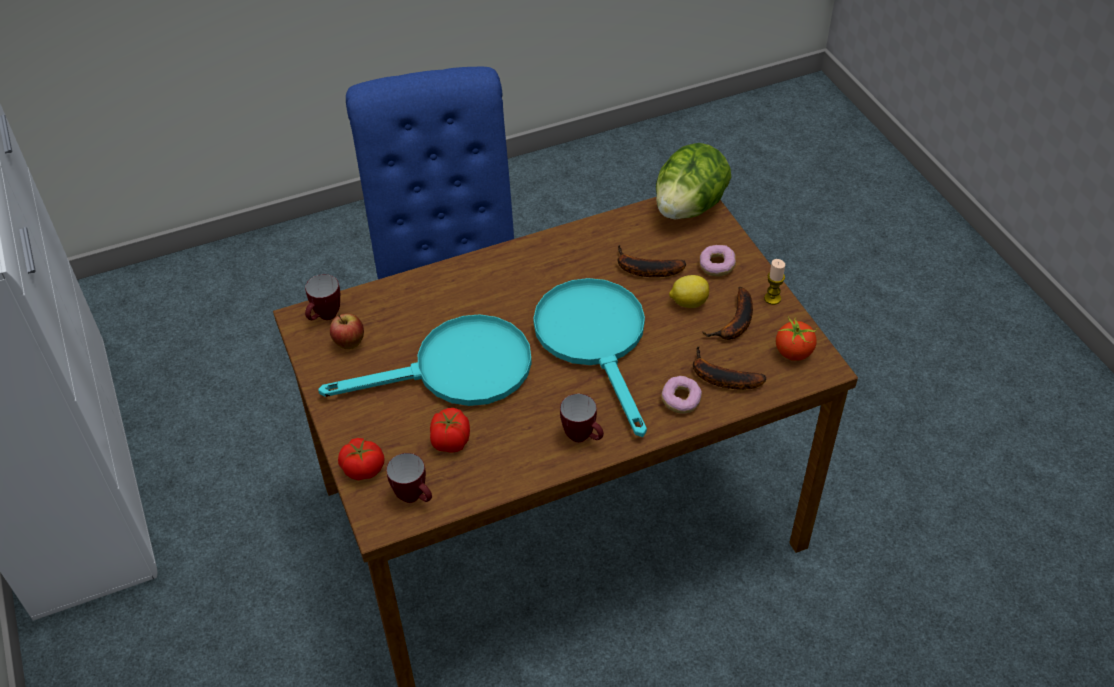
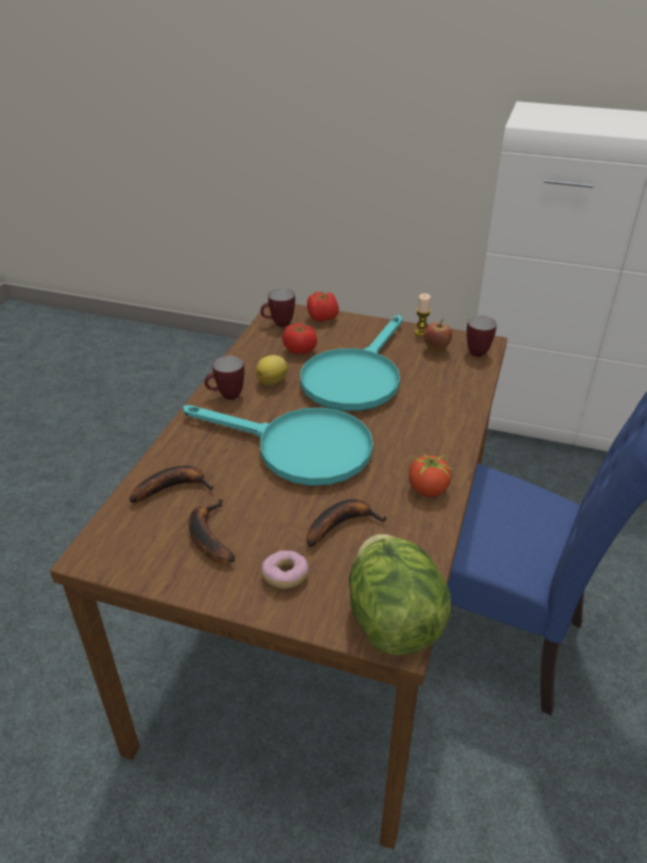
camera: 130 degrees right, 10 degrees down
donut [661,376,702,414] -> none
lemon [669,275,709,308] -> lemon moved to [256,355,288,386]
candle [764,259,785,305] -> candle moved to [414,293,431,337]
tomato [776,316,818,361] -> tomato moved to [408,448,453,497]

